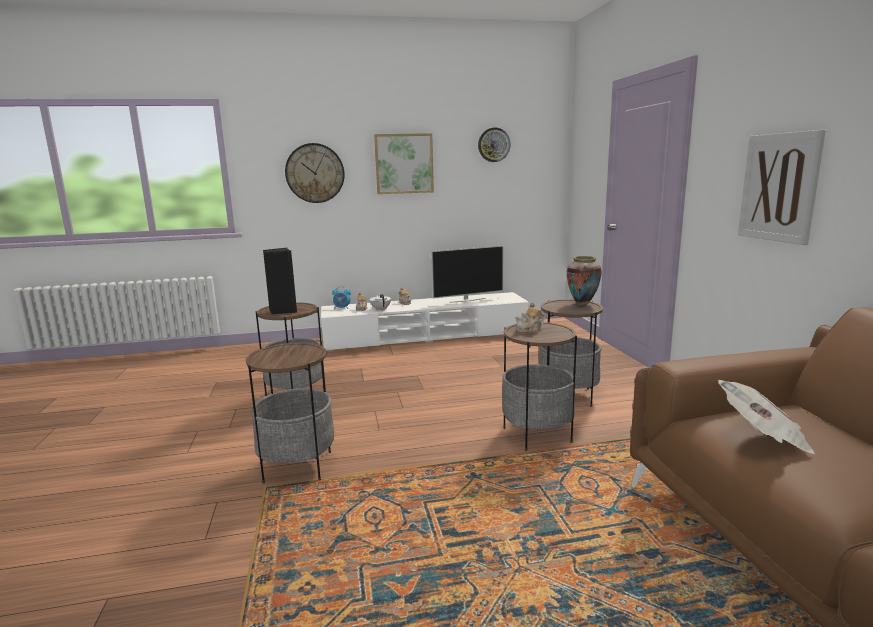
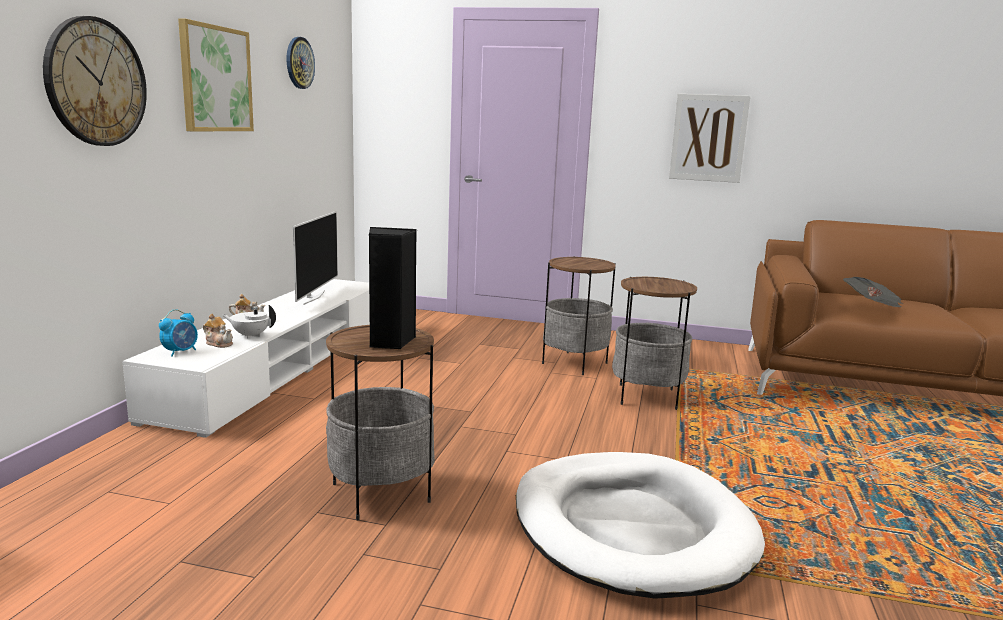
camera: 65 degrees left, 0 degrees up
side table [246,343,334,484] -> white dog bed [516,452,765,599]
teapot [515,303,545,333] -> none
vase [567,256,602,305] -> none

